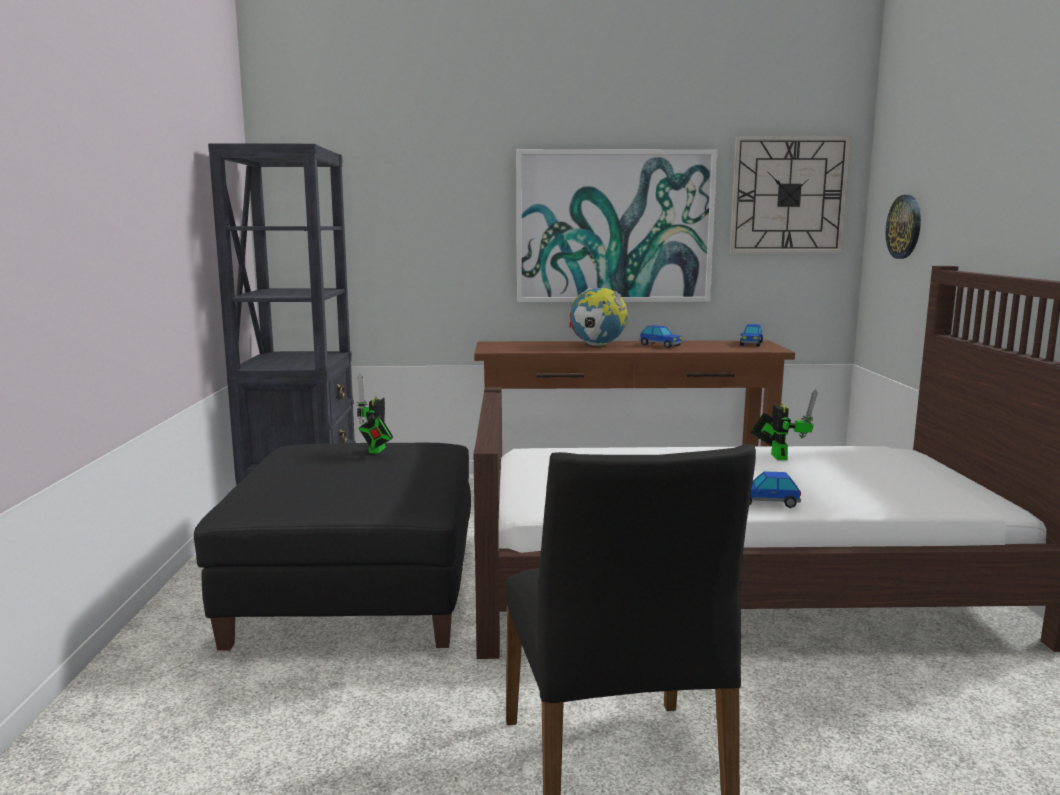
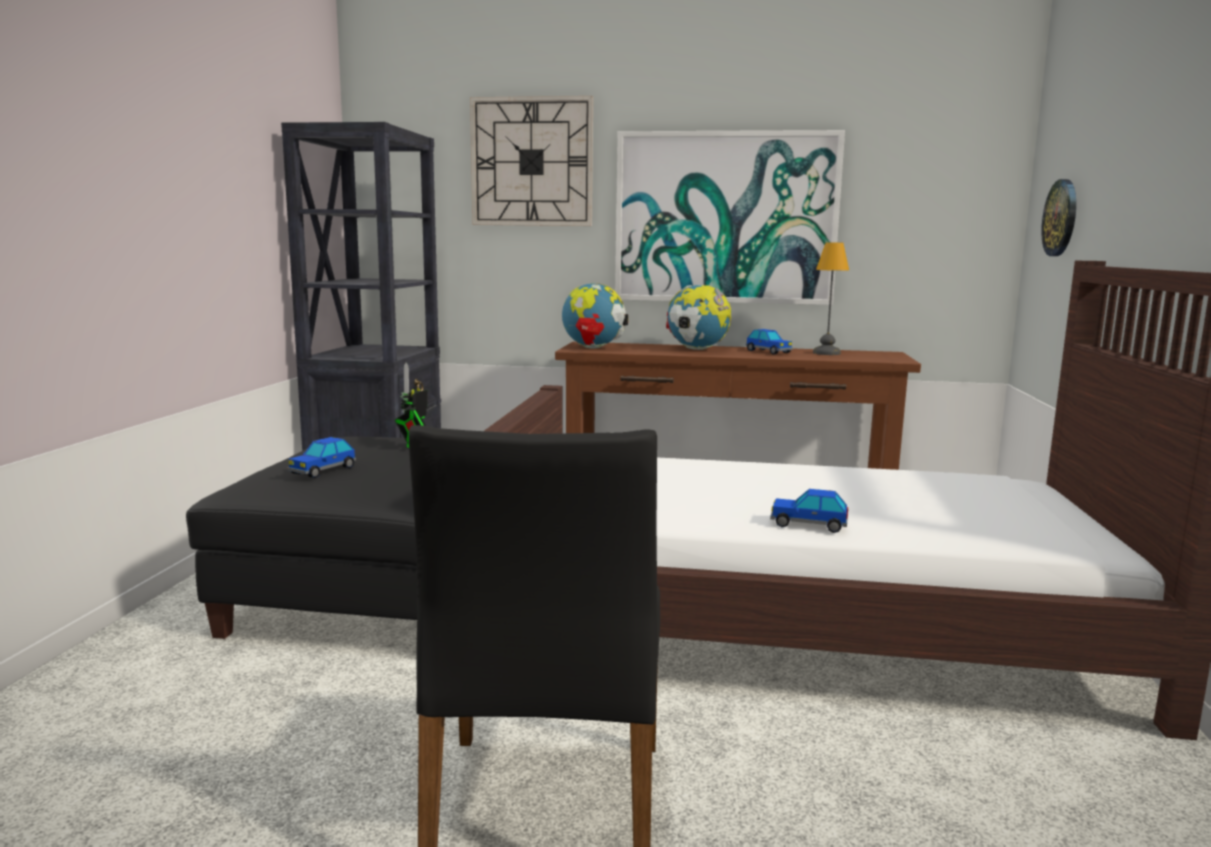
camera: 10 degrees right, 0 degrees up
wall clock [730,136,851,253] -> wall clock moved to [470,96,593,226]
toy car [740,324,763,346] -> toy car moved to [287,437,356,478]
toy robot [750,389,818,460] -> none
none -> globe [562,283,628,348]
none -> table lamp [813,242,849,355]

